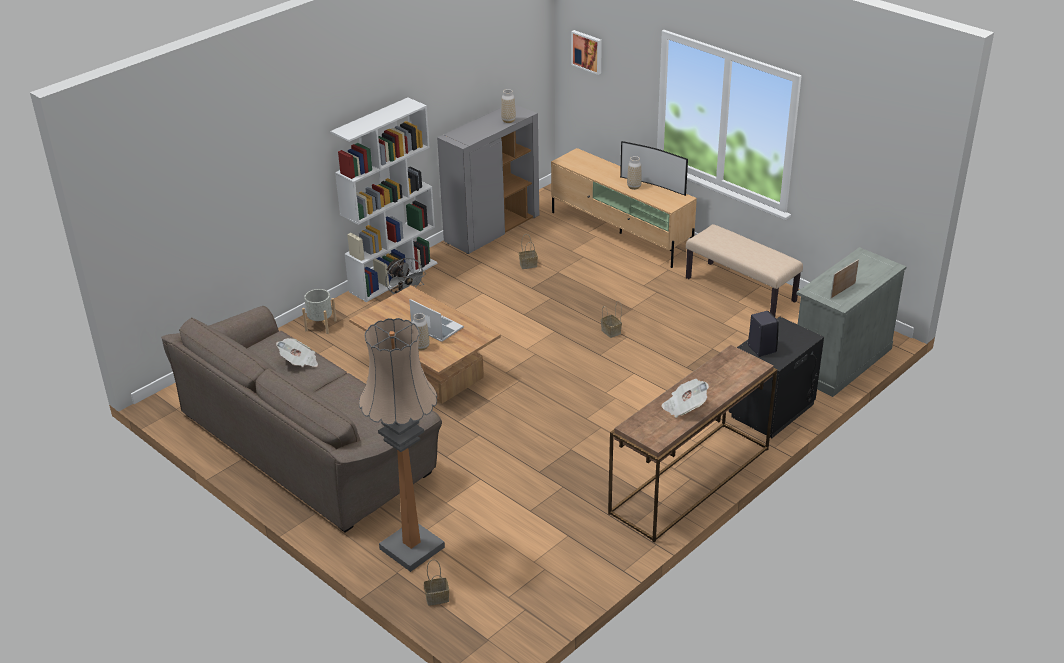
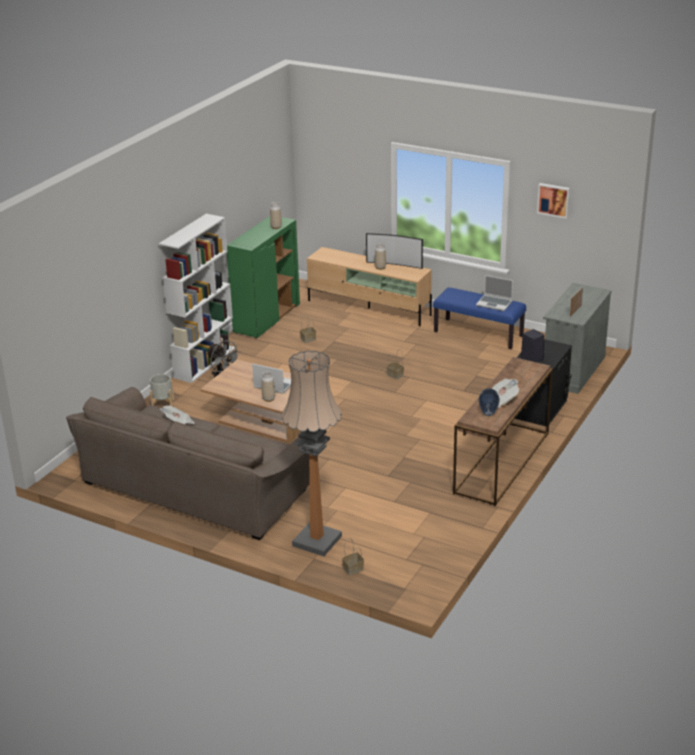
camera: 15 degrees left, 5 degrees down
grey cabinet [437,105,539,254] -> green cabinet [227,216,300,338]
picture [571,30,602,75] -> picture moved to [537,183,570,219]
beige bench [686,224,803,317] -> blue bench [433,288,526,349]
none -> laptop [476,275,513,311]
none -> vase [479,389,500,416]

